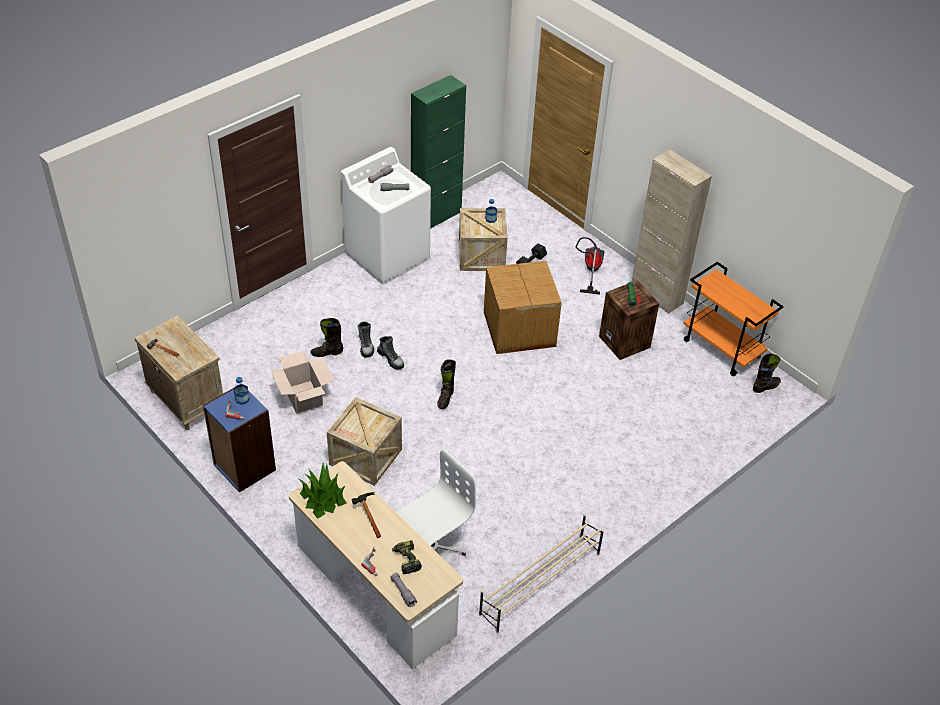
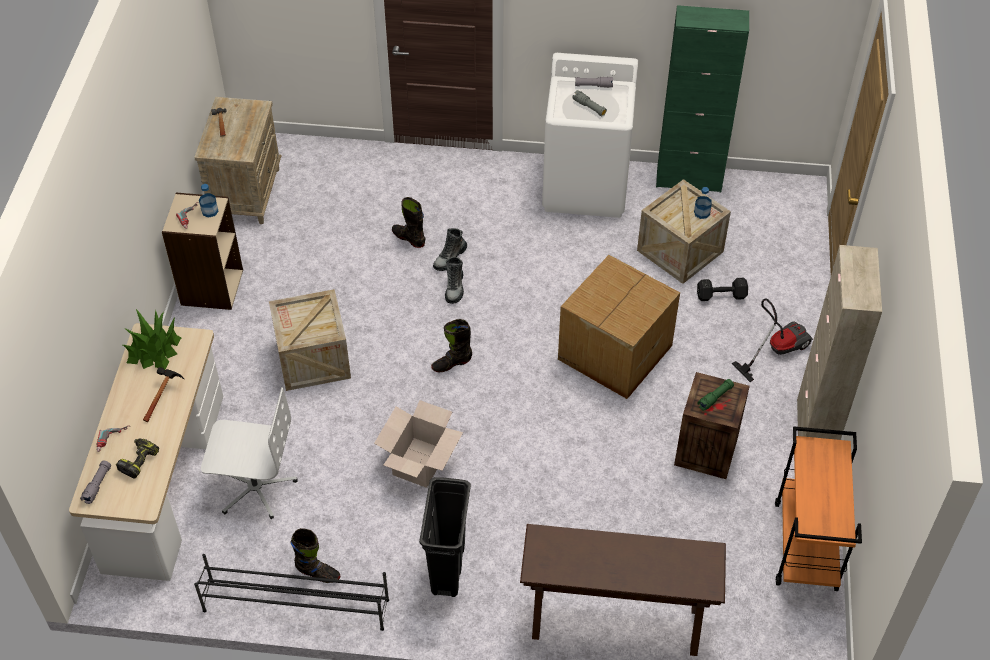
camera: 50 degrees right, 5 degrees up
blue bookcase [203,384,276,493] -> beige bookcase [162,193,243,310]
cardboard box [270,351,334,414] -> cardboard box moved to [374,400,463,488]
beige shoe rack [479,514,604,633] -> black shoe rack [194,554,389,631]
black boot [753,353,781,393] -> black boot moved to [290,528,340,583]
none -> black trash can [419,477,471,597]
none -> brown console table [520,524,726,656]

